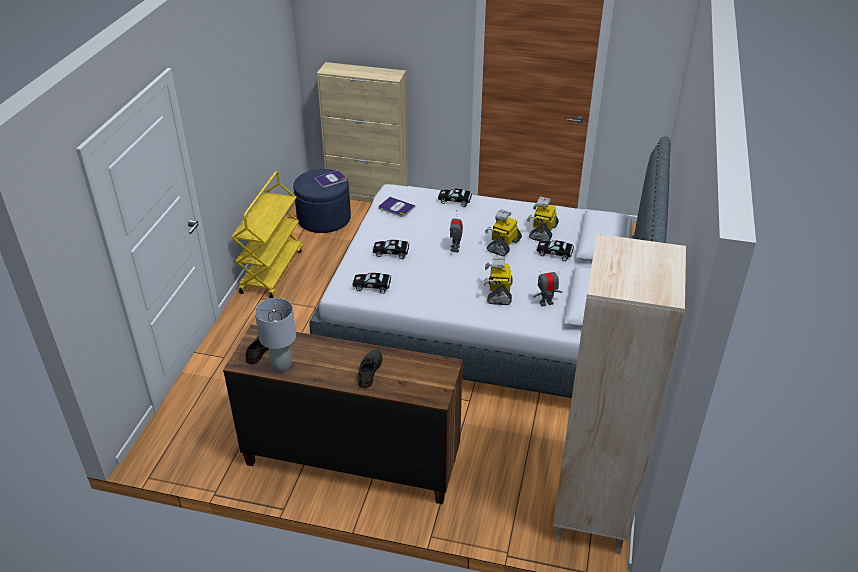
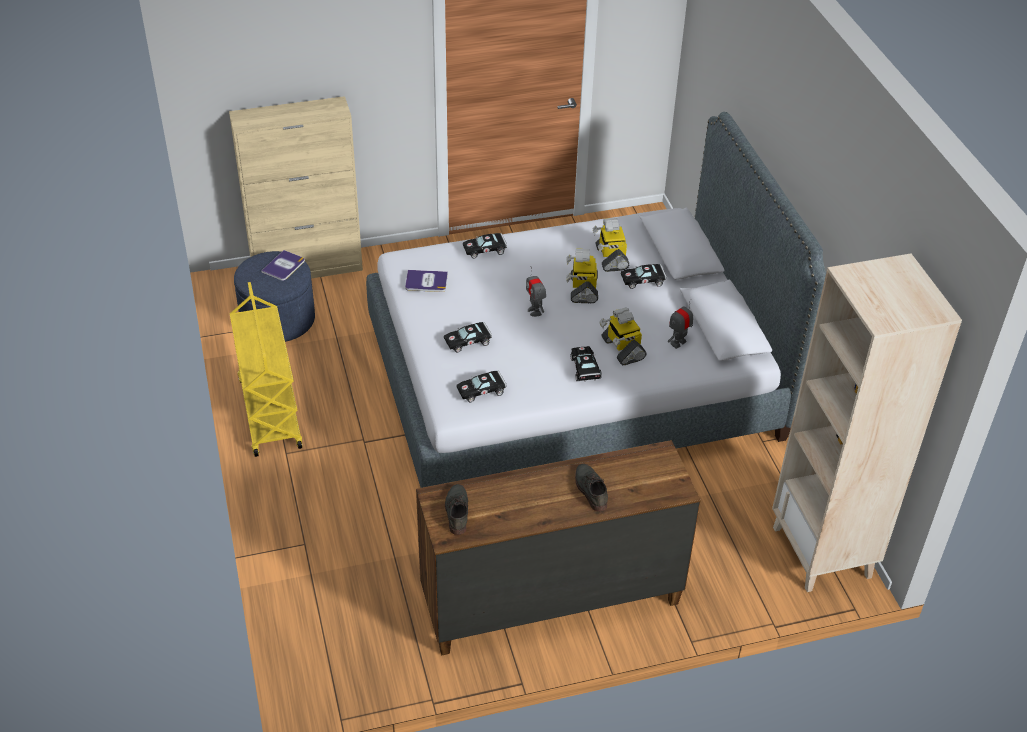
camera: 30 degrees left, 5 degrees up
grey table lamp [255,298,296,373] -> none
none -> black toy car [571,346,602,382]

